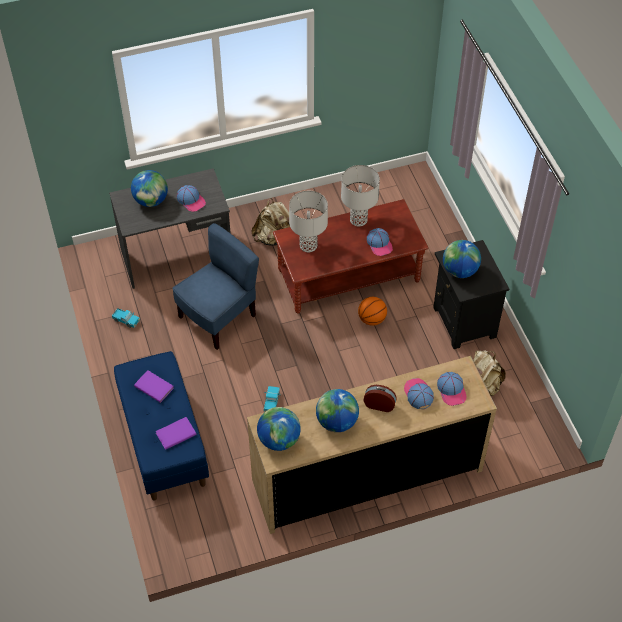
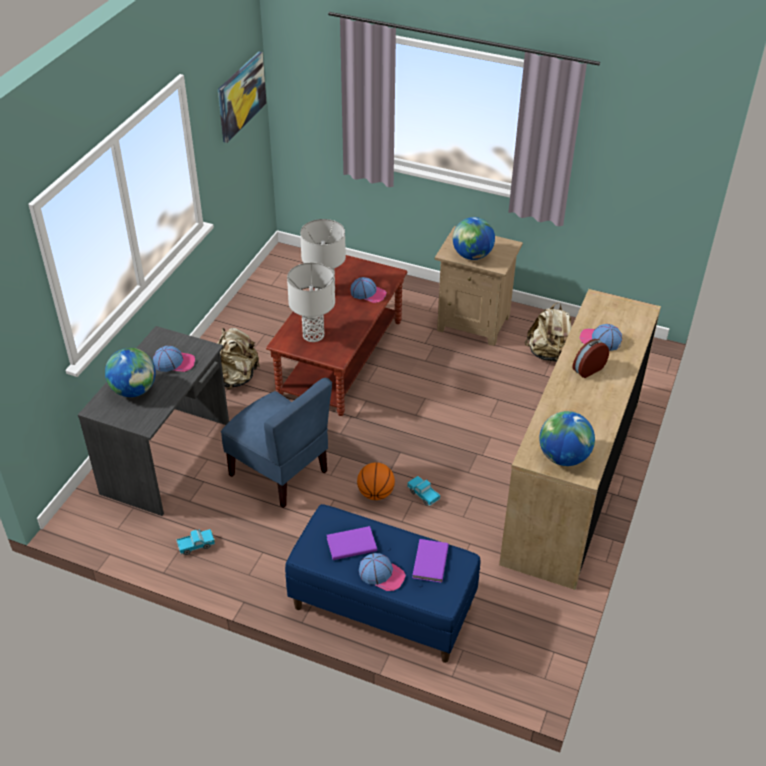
camera: 50 degrees left, 10 degrees down
blue chair [172,223,259,350] -> blue chair turned 135 degrees clockwise [221,378,332,508]
globe [316,389,359,432] -> none
basketball [358,297,387,326] -> basketball moved to [357,462,395,500]
black nightstand [433,240,509,349] -> beige nightstand [435,226,523,346]
cap [437,372,466,406] -> cap moved to [359,553,406,591]
none -> picture [218,52,267,143]

